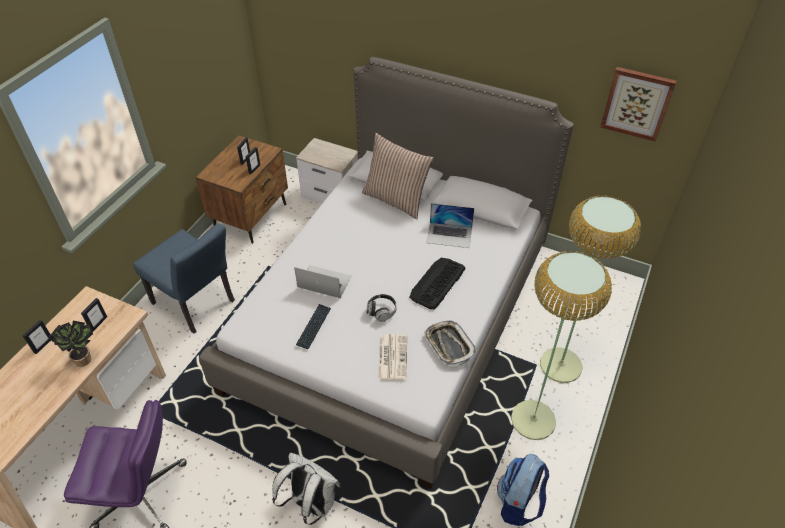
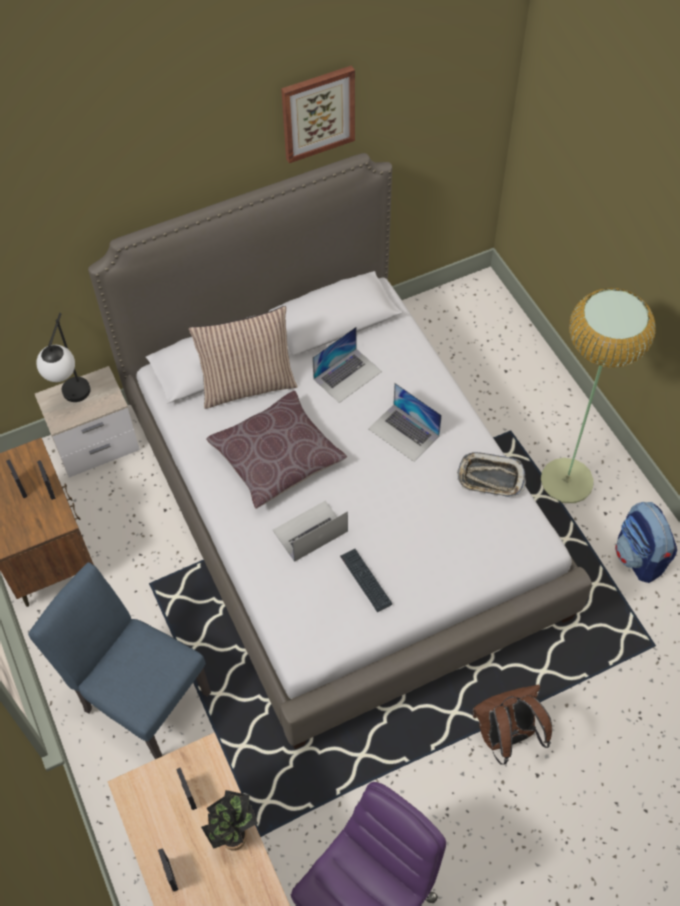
camera: 50 degrees left, 10 degrees up
blue chair [133,223,235,334] -> blue chair turned 135 degrees counterclockwise [28,562,211,759]
white backpack [272,452,341,525] -> brown backpack [473,684,552,765]
headphones [367,294,397,322] -> none
newspaper [378,334,407,380] -> none
keyboard [409,258,465,309] -> laptop [368,383,442,462]
floor lamp [540,196,641,383] -> none
picture [600,67,676,142] -> picture moved to [281,65,355,163]
none -> table lamp [36,313,91,402]
none -> brown pillow [206,391,347,509]

